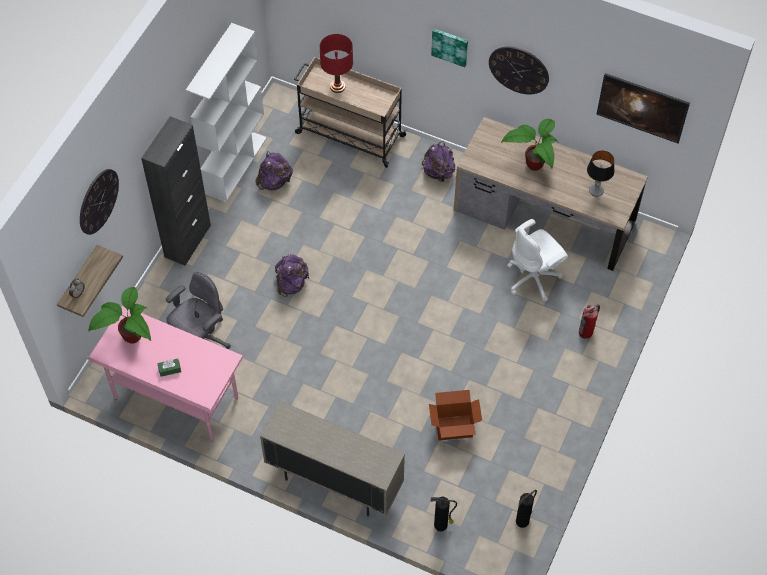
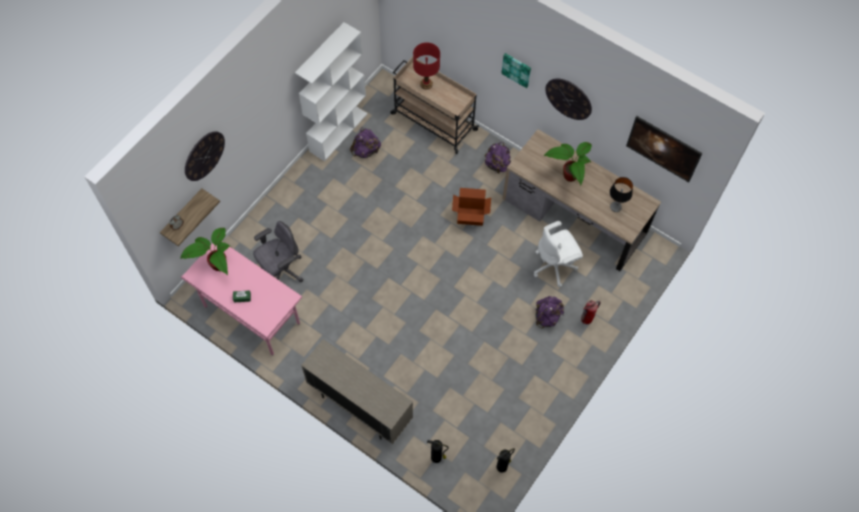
camera: 10 degrees right, 5 degrees up
black cabinet [141,116,211,266] -> none
purple backpack [275,254,310,297] -> purple backpack moved to [535,296,564,328]
cardboard box [429,390,482,441] -> cardboard box moved to [452,188,491,226]

